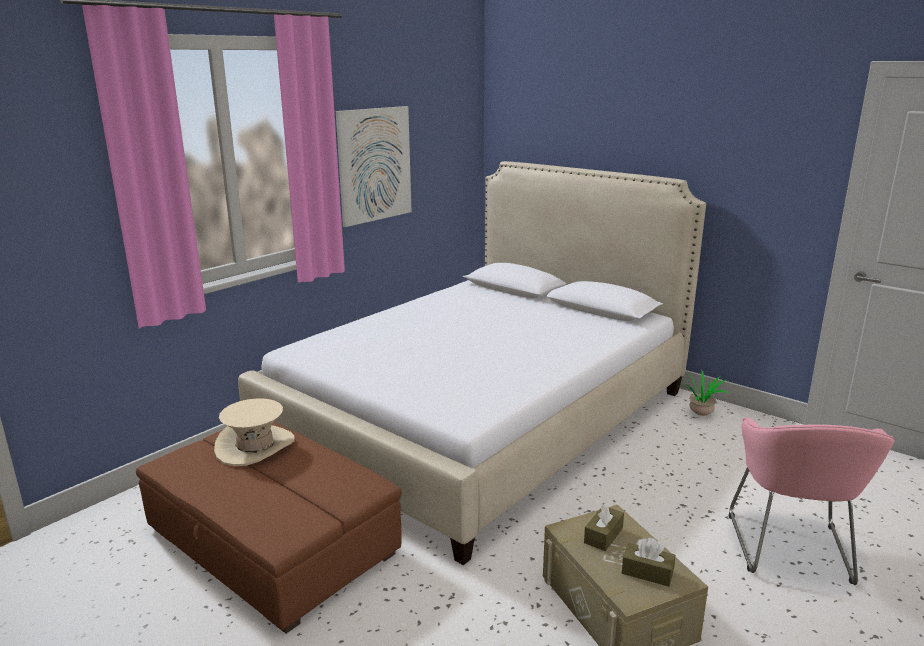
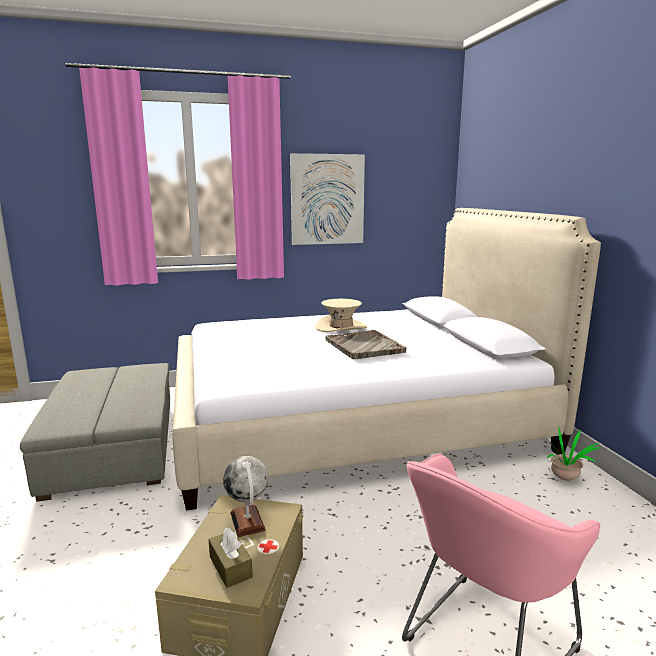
camera: 35 degrees right, 5 degrees down
brown ottoman [136,422,402,634] -> grey ottoman [20,363,170,502]
beige hat [214,398,295,466] -> beige hat moved to [315,299,367,332]
brown tissue box [584,503,624,551] -> globe [223,456,268,537]
none -> grey tray [325,330,406,359]

